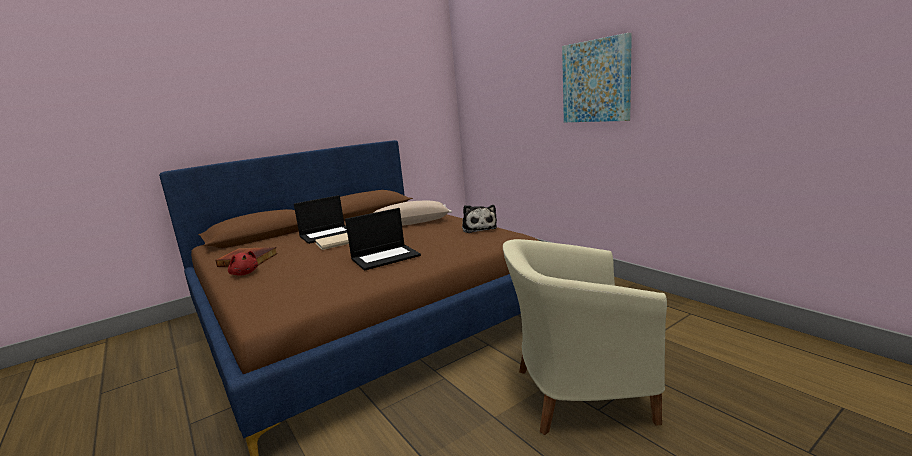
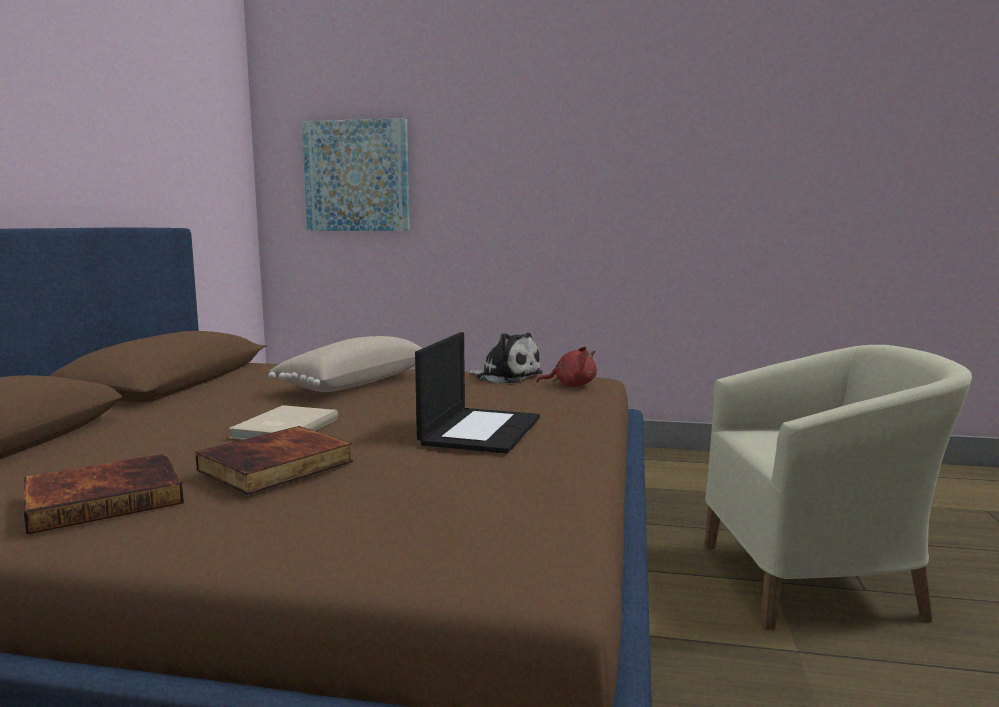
camera: 45 degrees left, 5 degrees down
red plush toy [228,251,258,276] -> red plush toy moved to [537,346,597,386]
laptop [294,195,347,244] -> none
beige armchair [503,239,667,435] -> beige armchair turned 135 degrees counterclockwise [704,345,972,630]
picture [562,33,632,122] -> picture moved to [302,118,410,231]
none -> book [195,426,353,495]

